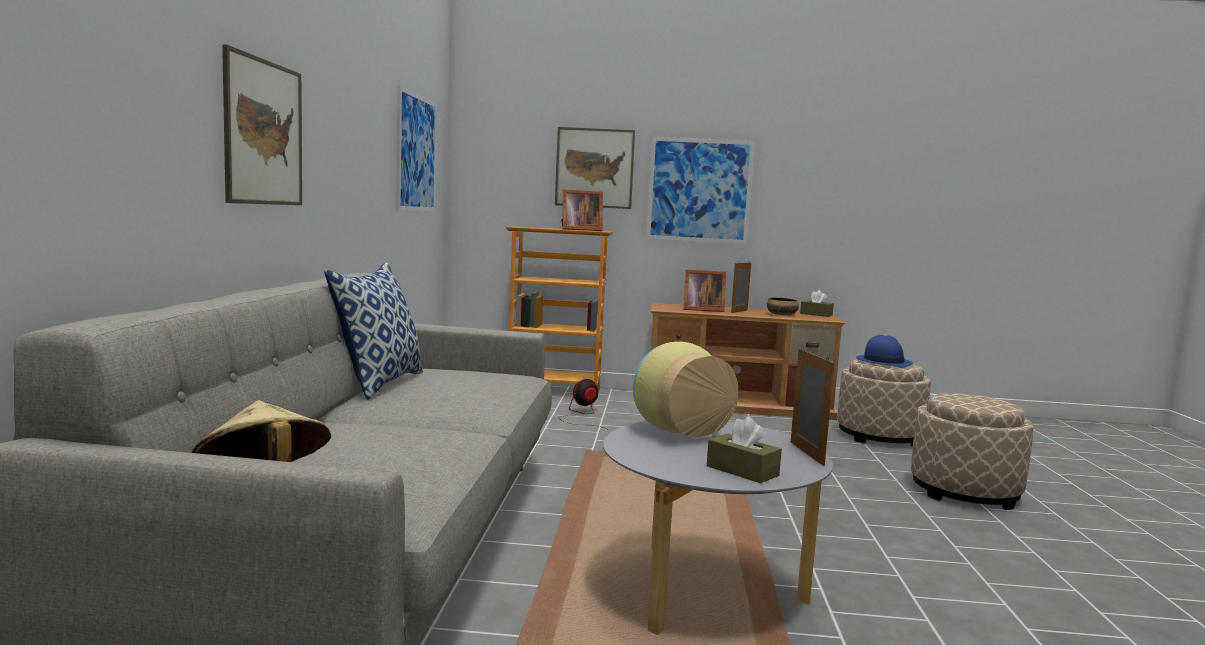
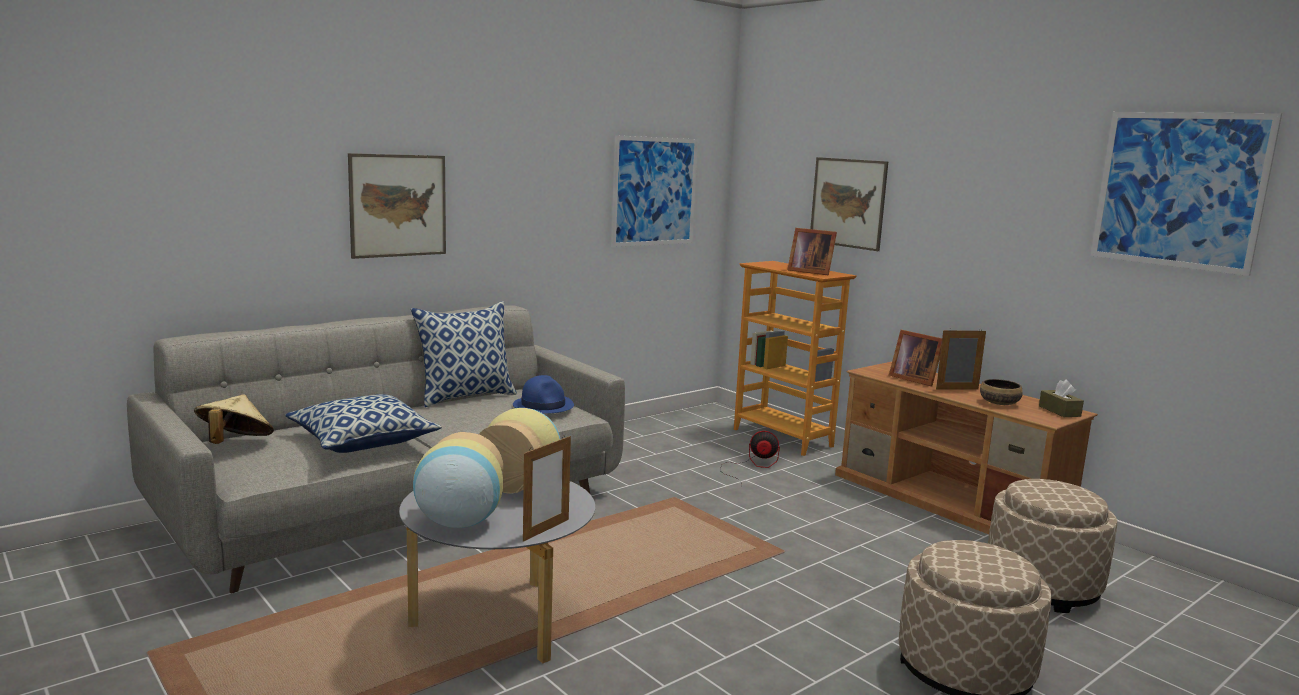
camera: 45 degrees right, 5 degrees up
picture [646,137,755,244] -> picture moved to [1091,112,1282,276]
brown tissue box [707,417,782,483] -> vase [413,432,503,528]
blue hat [856,335,913,367] -> blue hat moved to [513,375,574,414]
none -> pillow [285,394,442,453]

